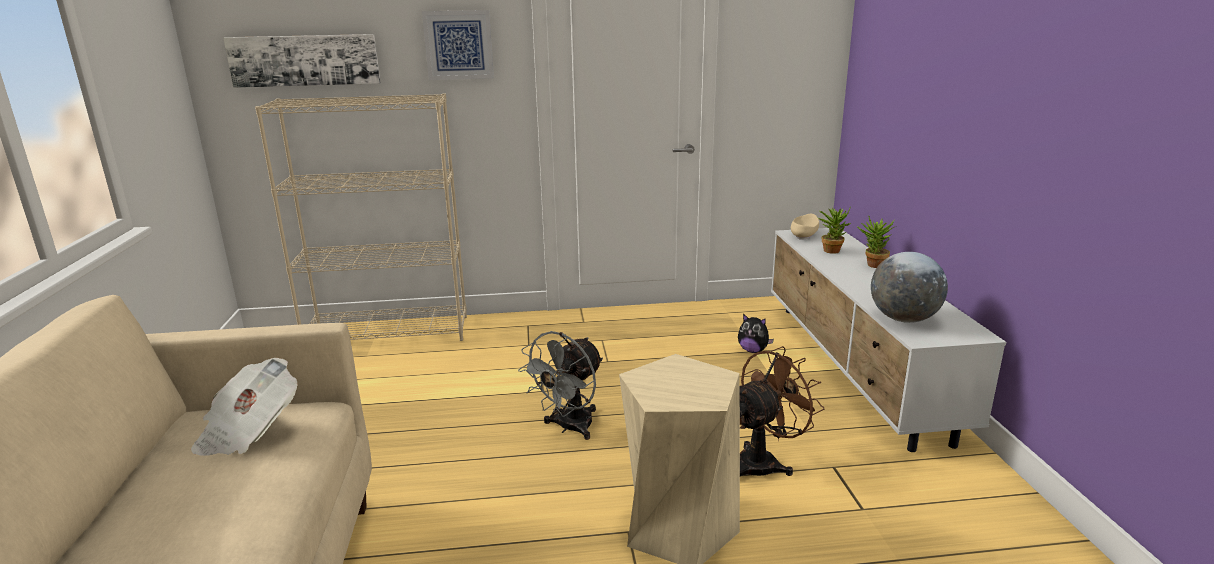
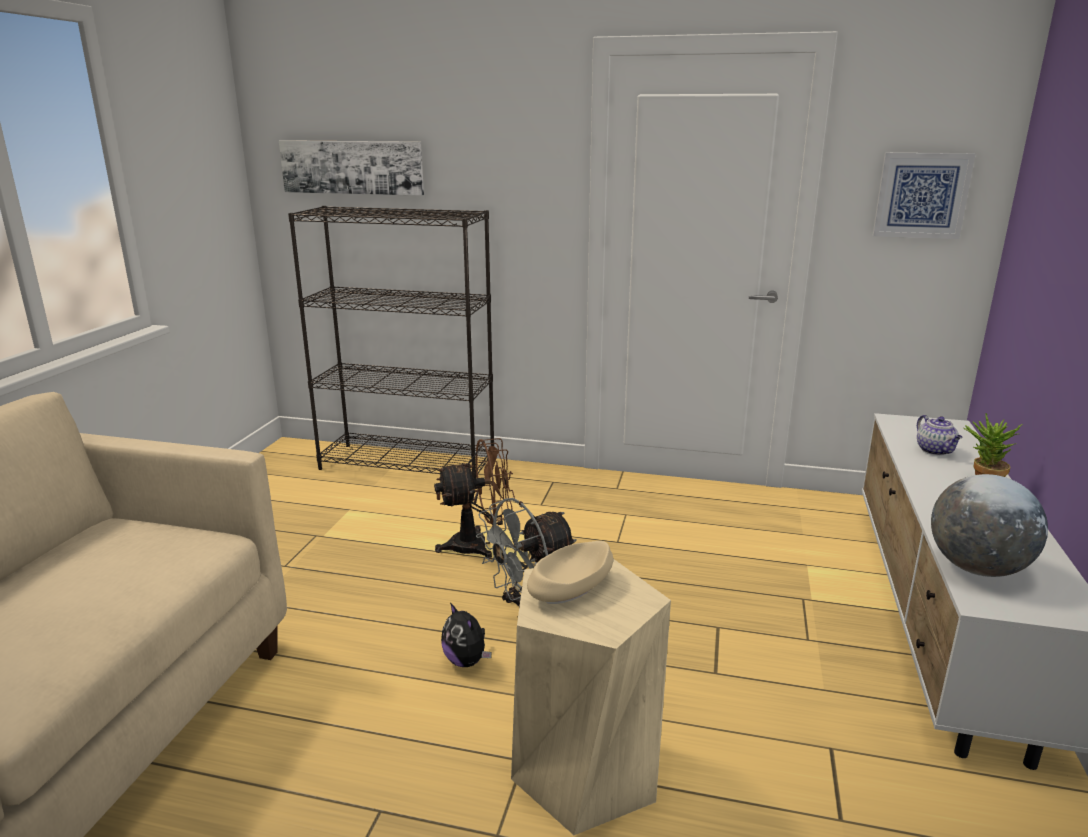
camera: 20 degrees right, 0 degrees up
newspaper [191,358,297,456] -> none
beige bookcase [255,93,467,341] -> black bookcase [288,206,495,478]
picture [422,10,494,80] -> picture moved to [872,153,976,239]
plush toy [738,314,774,353] -> plush toy moved to [441,602,492,667]
brown fan [740,346,824,476] -> brown fan moved to [434,438,515,559]
beige bowl [791,214,819,240] -> beige bowl moved to [527,541,613,604]
potted plant [818,206,851,254] -> teapot [917,415,963,455]

